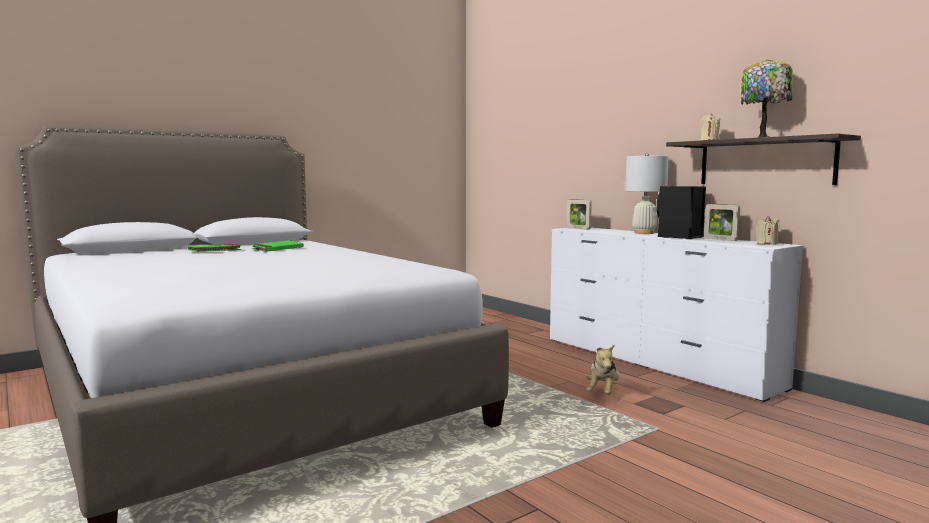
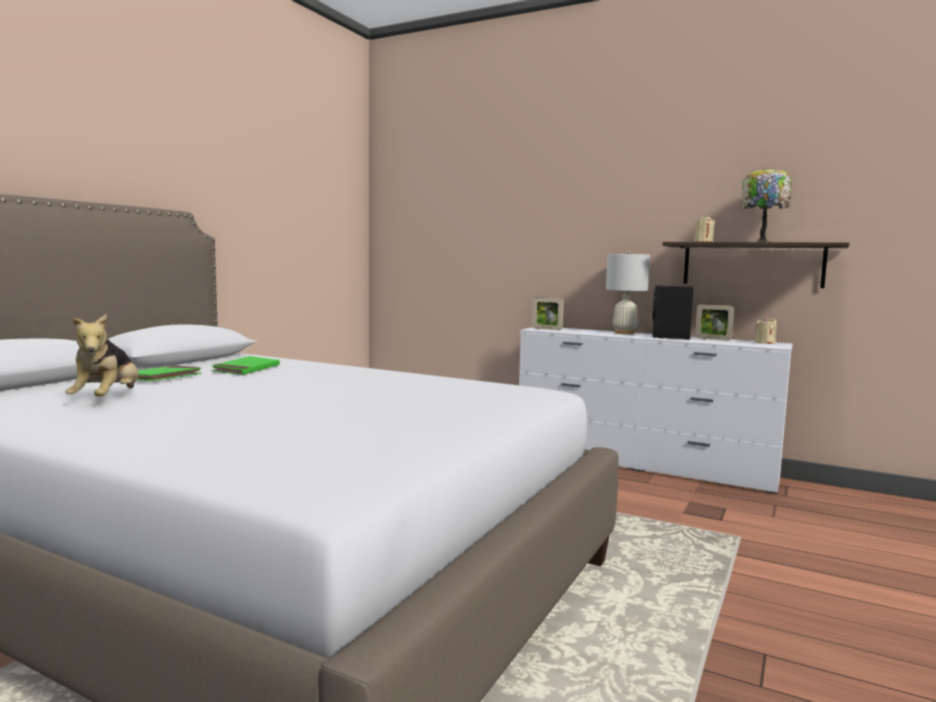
camera: 25 degrees left, 0 degrees up
plush toy [587,345,620,395] -> plush toy moved to [65,314,139,396]

